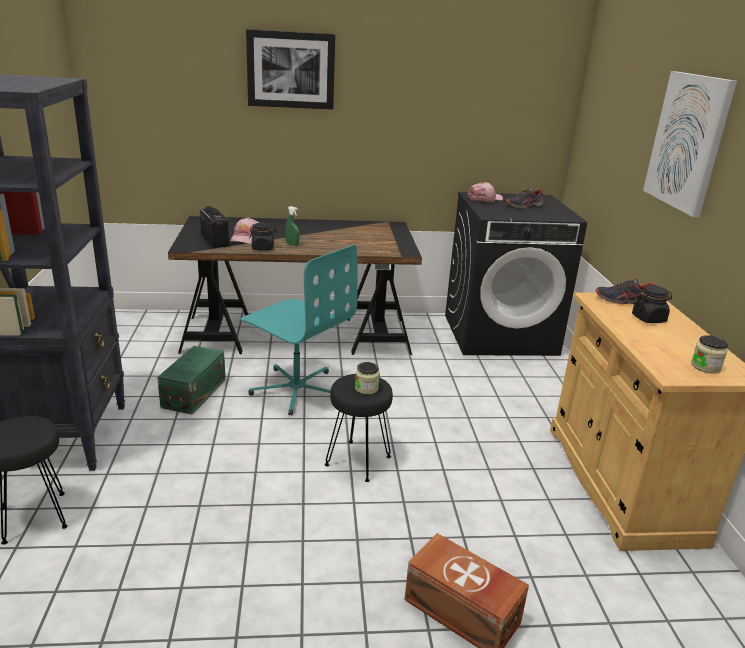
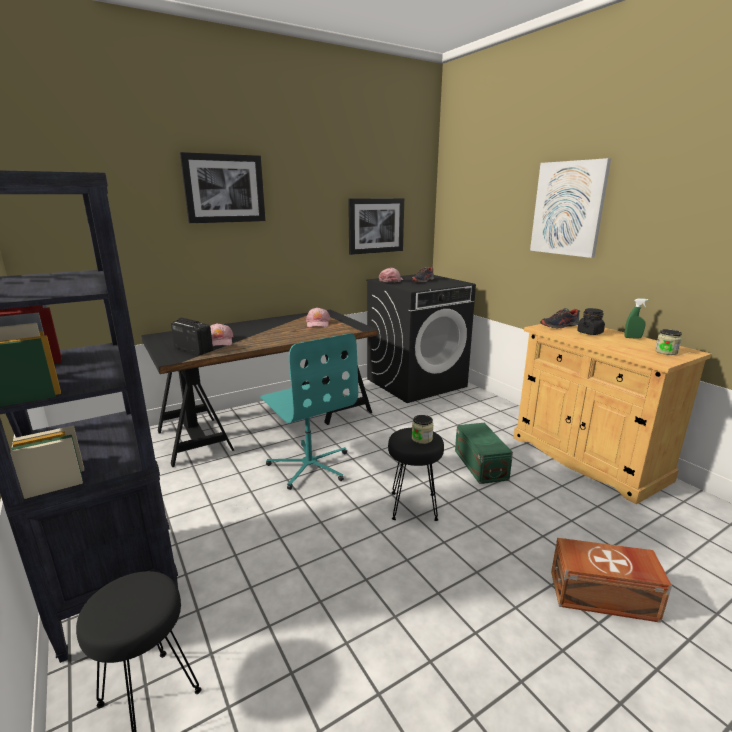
camera: 25 degrees left, 5 degrees down
green storage box [157,346,226,415] -> green storage box moved to [455,423,513,484]
turquoise office chair [240,245,358,416] -> turquoise office chair turned 45 degrees clockwise [260,333,358,490]
black jar [249,223,277,251] -> none
green spray bottle [285,206,299,246] -> green spray bottle moved to [624,299,648,339]
none -> pink cap [306,307,330,327]
none -> picture [348,198,404,255]

